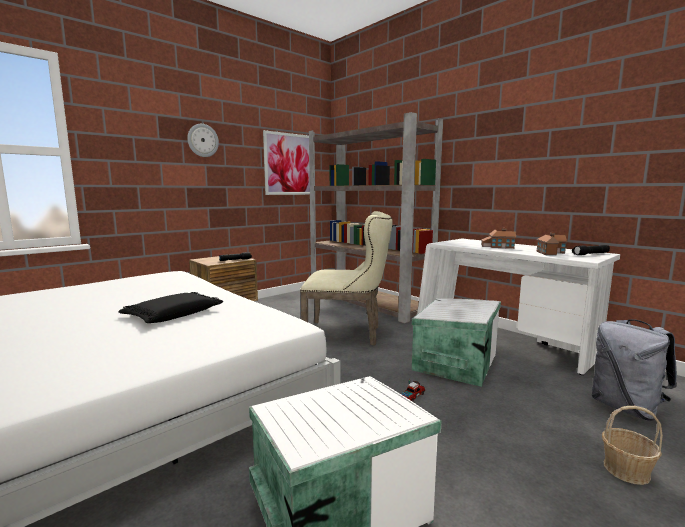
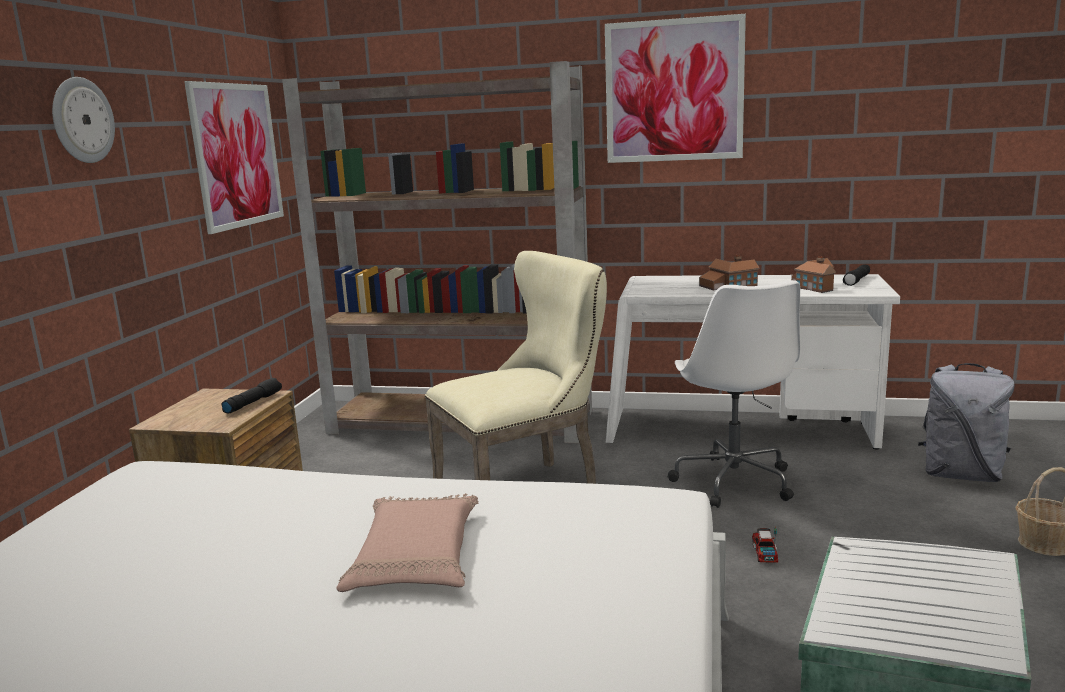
camera: 35 degrees left, 5 degrees up
black pillow [119,292,223,323] -> beige pillow [336,494,479,592]
white storage box [412,298,501,387] -> white office chair [668,280,800,508]
none -> picture [605,14,746,163]

